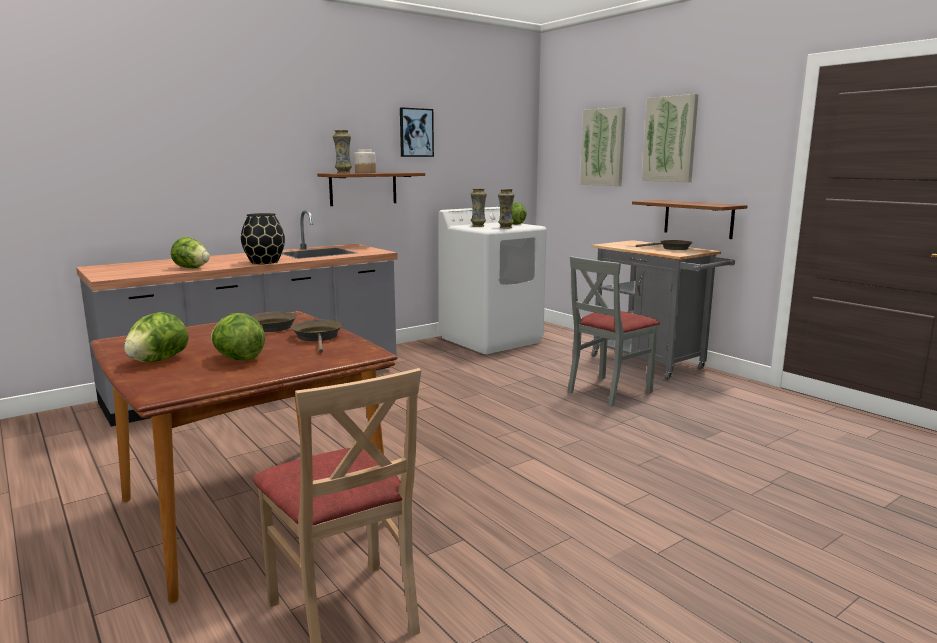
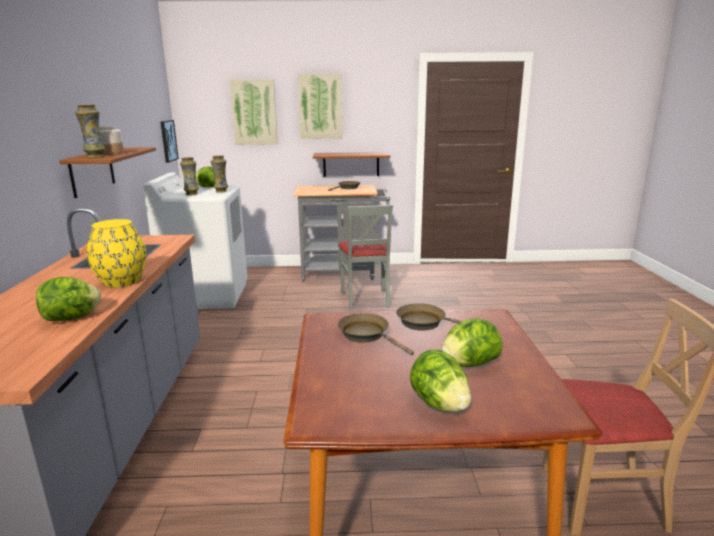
camera: 55 degrees left, 5 degrees up
black vase [241,213,285,264] -> yellow vase [87,219,146,288]
picture [400,107,434,157] -> picture moved to [161,120,179,163]

